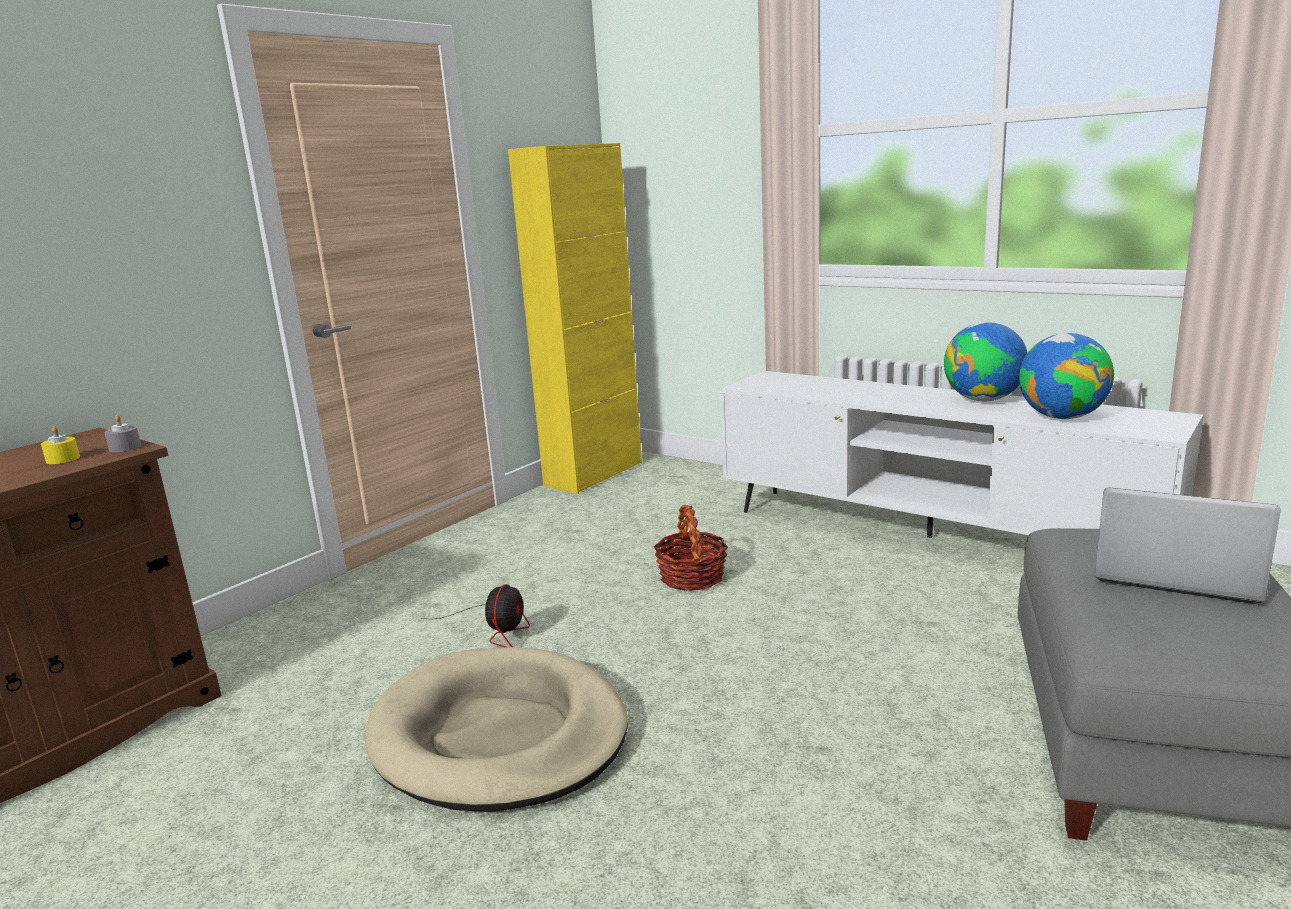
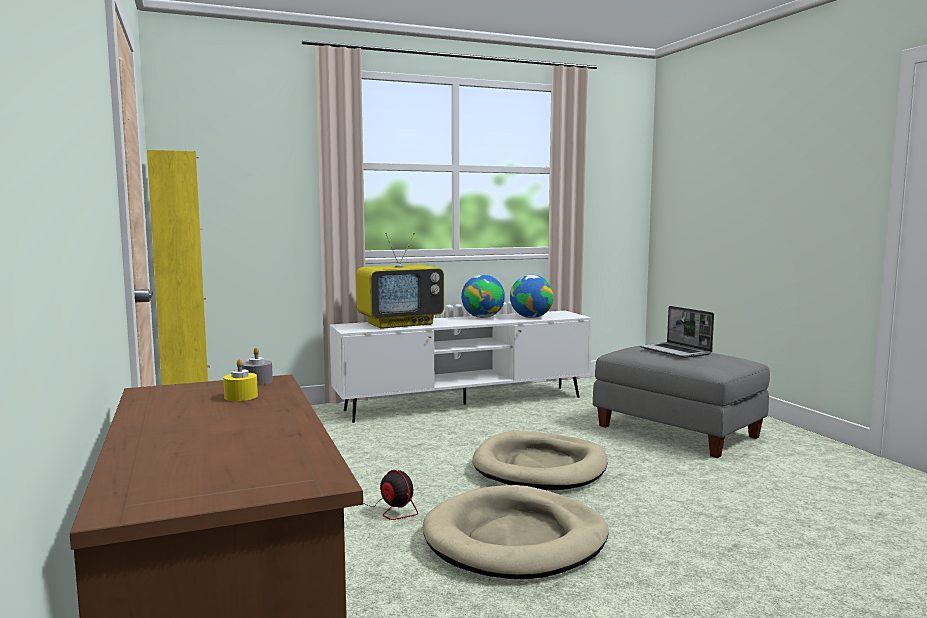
camera: 60 degrees left, 10 degrees down
basket [654,505,728,591] -> none
laptop [1095,488,1281,604] -> laptop turned 90 degrees counterclockwise [640,306,714,358]
none -> television [356,232,444,329]
none -> beige dog bed [472,431,607,490]

